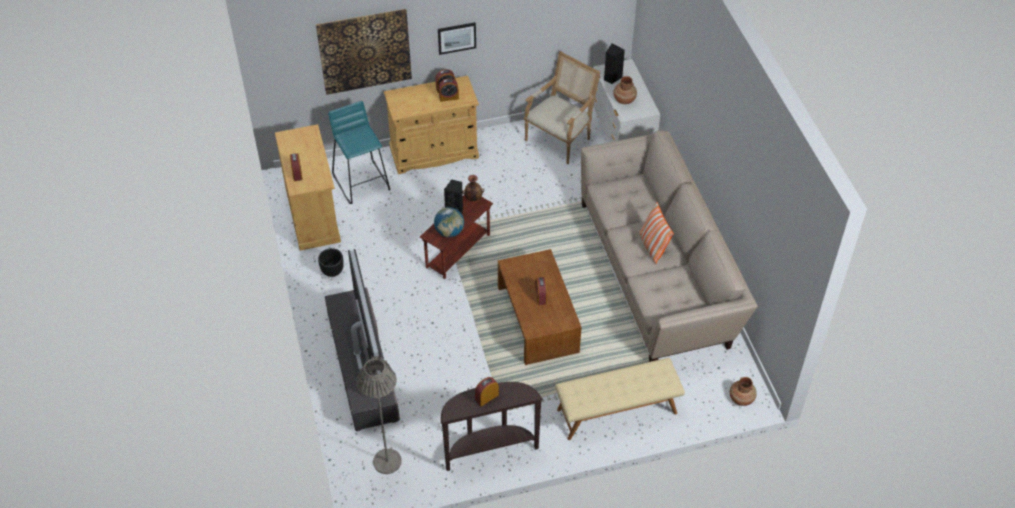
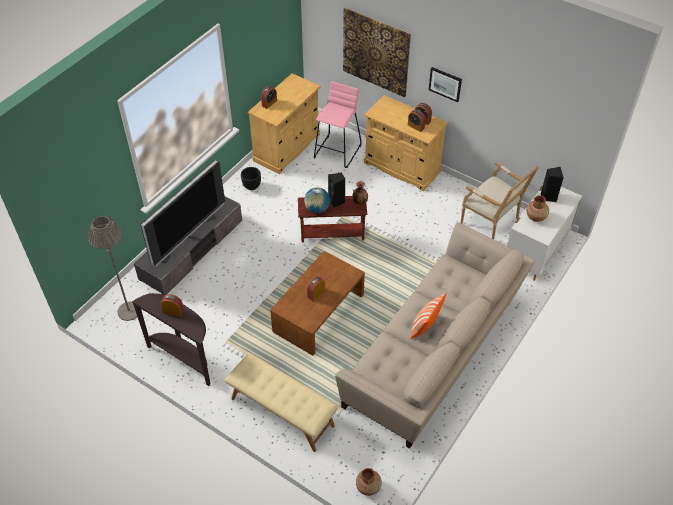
camera: 50 degrees right, 0 degrees up
turquoise stool [328,101,390,204] -> pink stool [314,82,362,168]
armchair [524,51,600,164] -> armchair turned 45 degrees clockwise [460,162,539,239]

